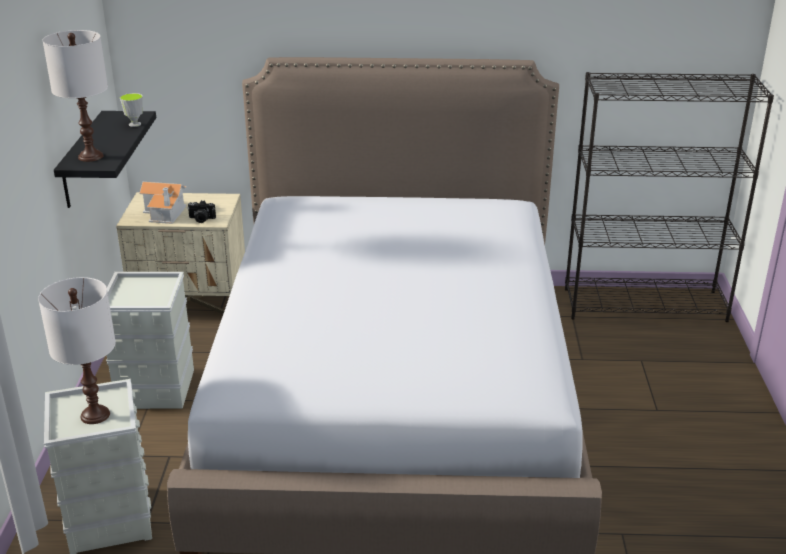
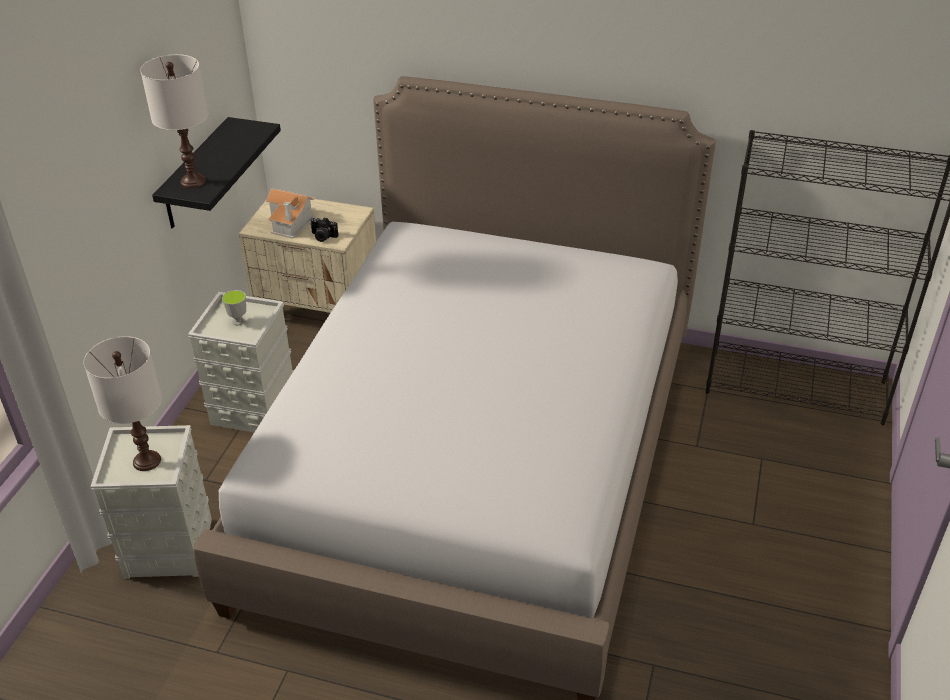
camera: 15 degrees right, 10 degrees up
cup [120,93,143,127] -> cup moved to [222,290,246,326]

